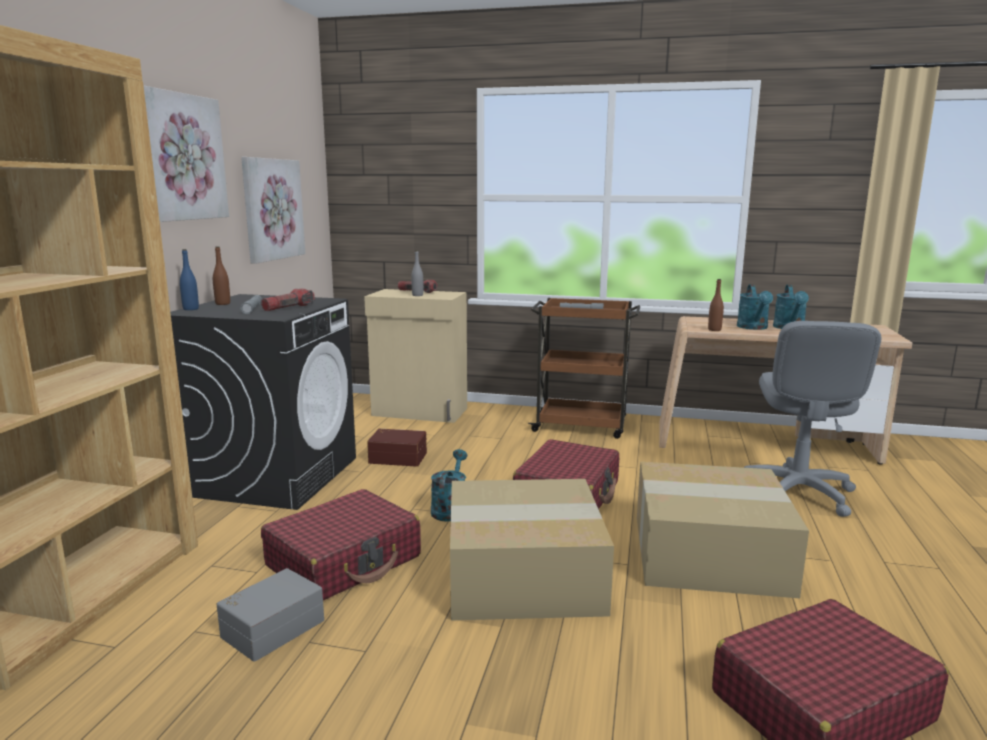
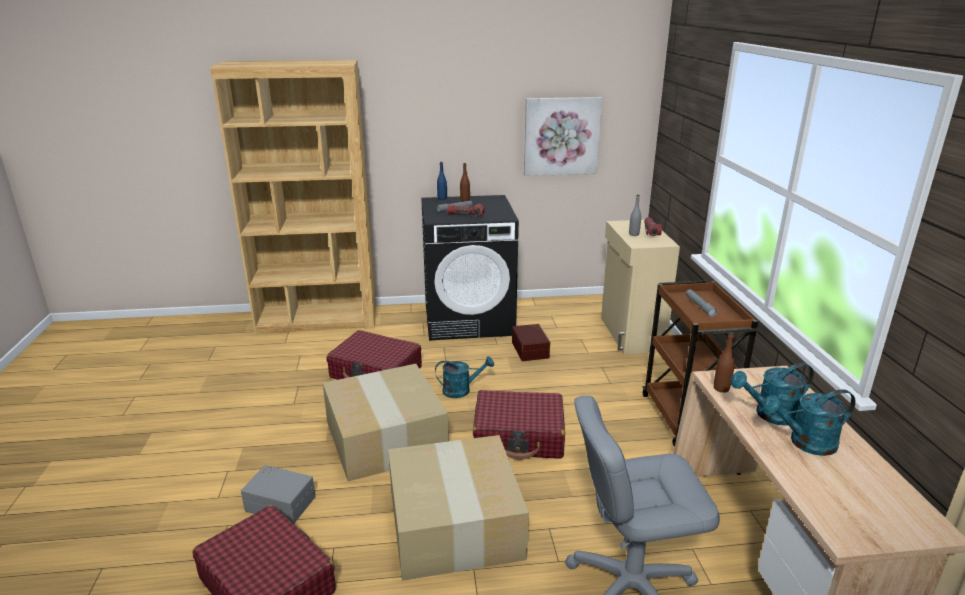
camera: 70 degrees right, 10 degrees up
picture [143,85,229,222] -> none
grey storage box [217,568,324,662] -> grey storage box moved to [241,465,315,524]

